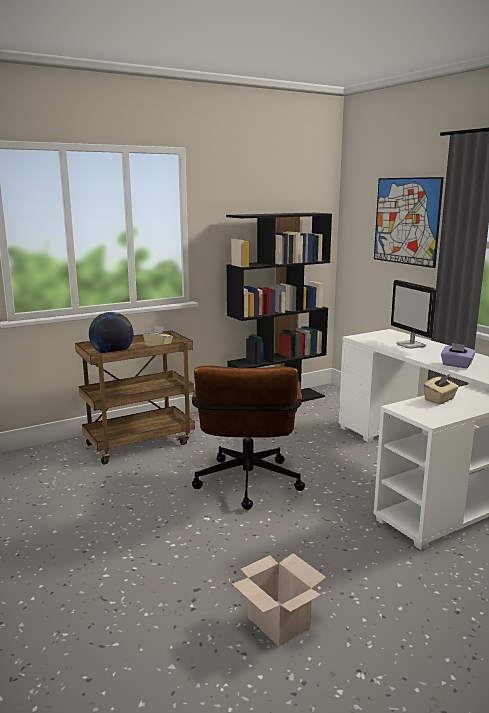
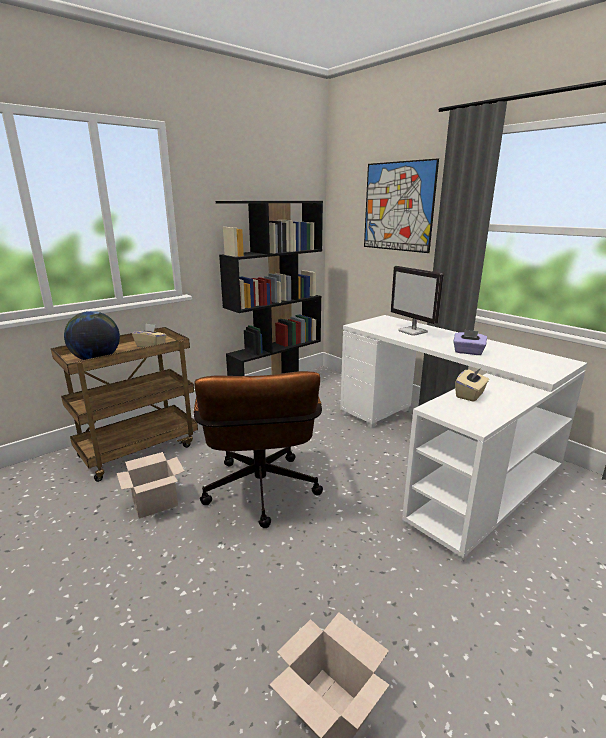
camera: 10 degrees left, 5 degrees up
none -> cardboard box [117,452,184,519]

